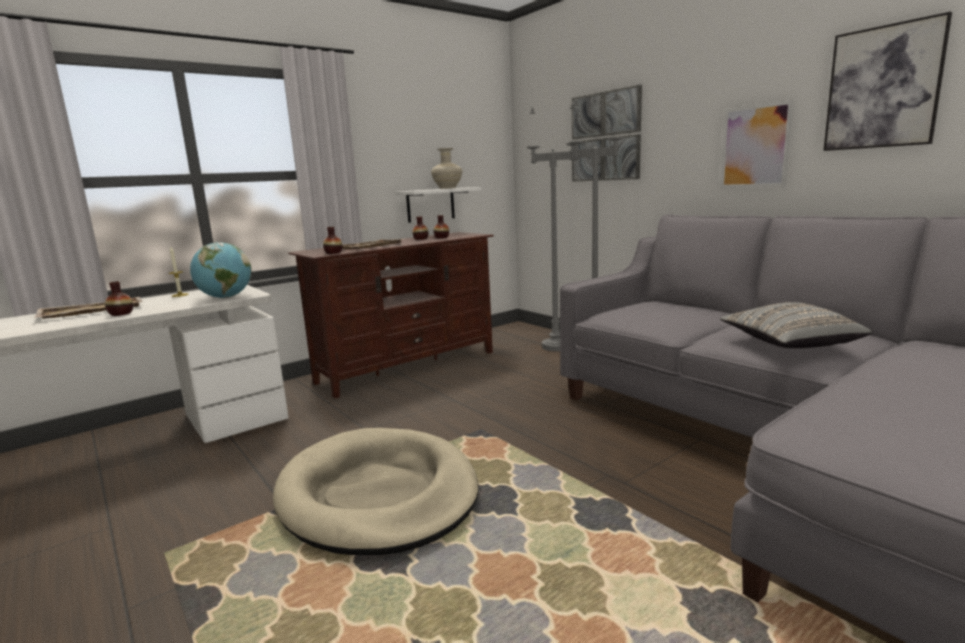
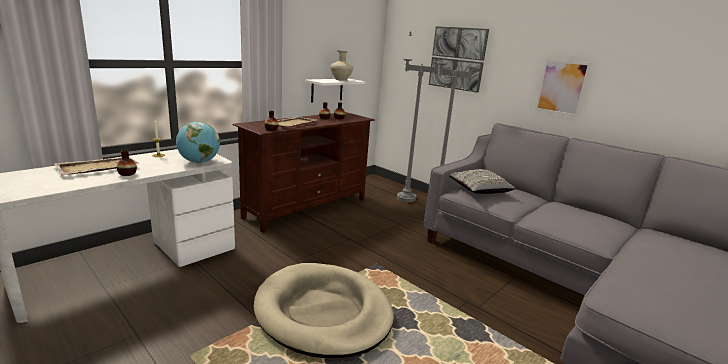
camera: 10 degrees left, 5 degrees up
grey pillow [720,302,872,348] -> grey pillow moved to [449,169,515,194]
picture [823,11,952,151] -> none

